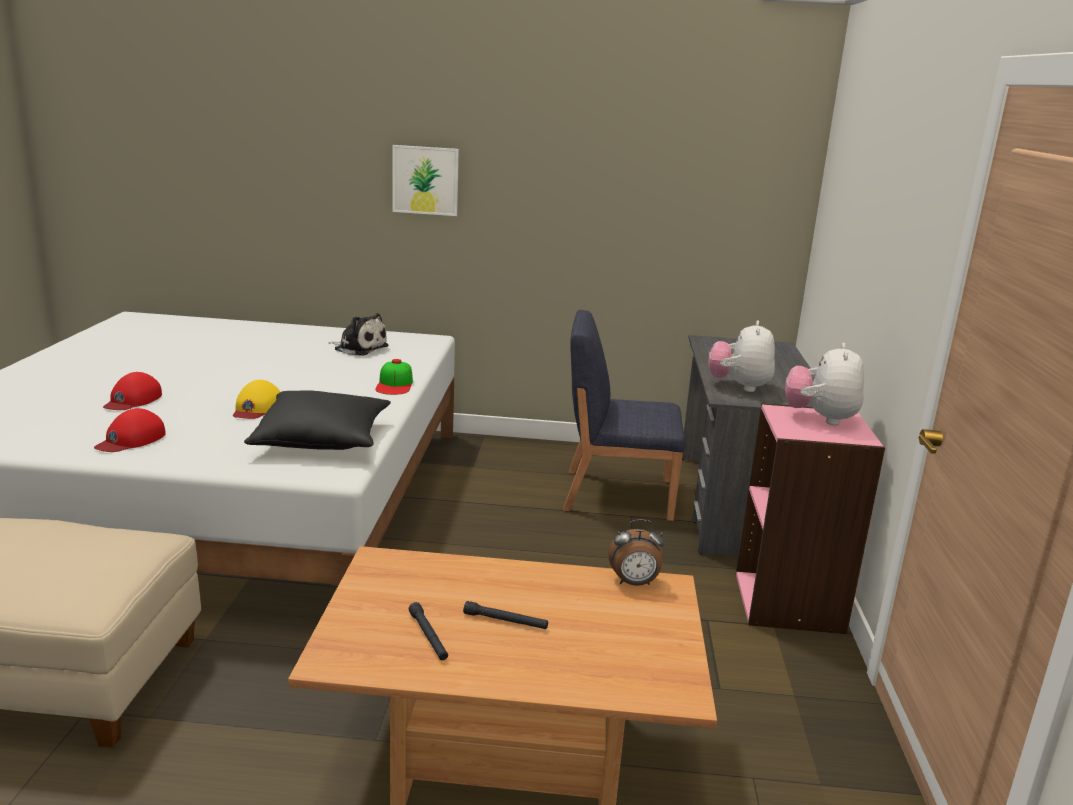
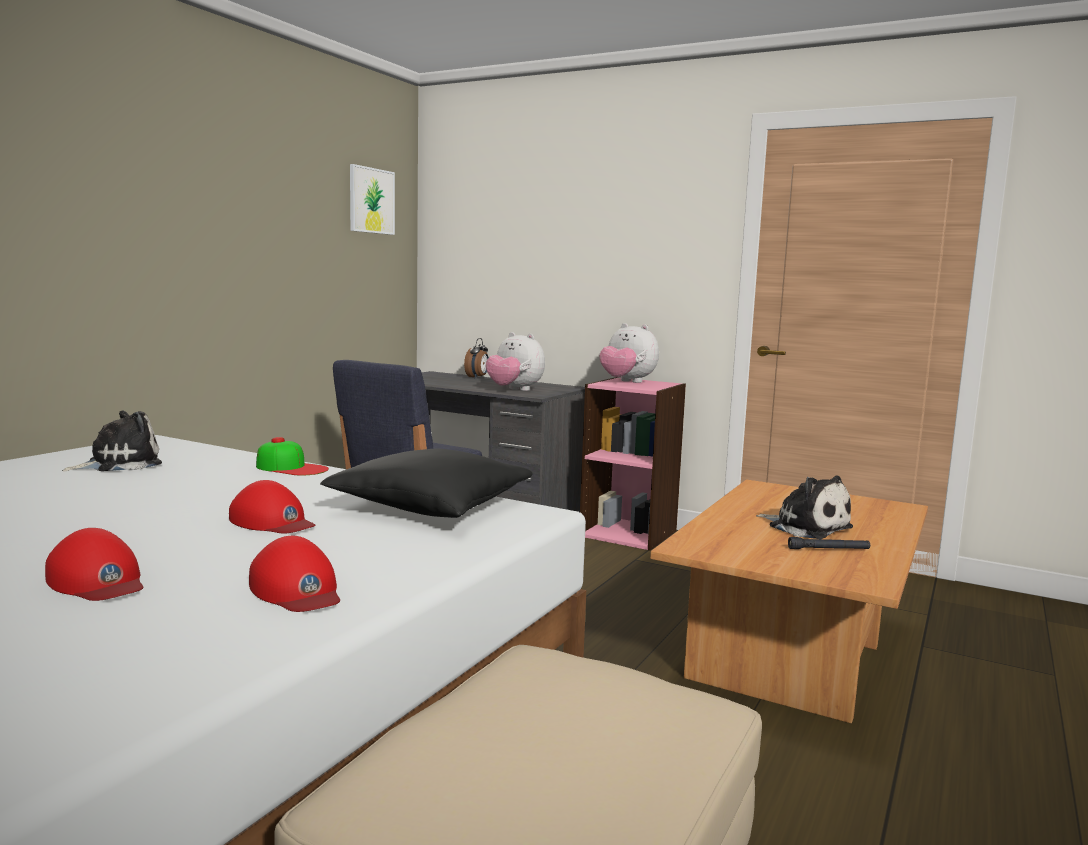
camera: 65 degrees left, 10 degrees down
yellow cap [233,380,280,419] -> red cap [229,480,315,533]
picture [393,145,459,216] -> picture moved to [350,164,395,235]
black flashlight [463,601,548,629] -> plush toy [756,475,853,539]
alarm clock [608,519,665,586] -> alarm clock moved to [464,338,489,378]

